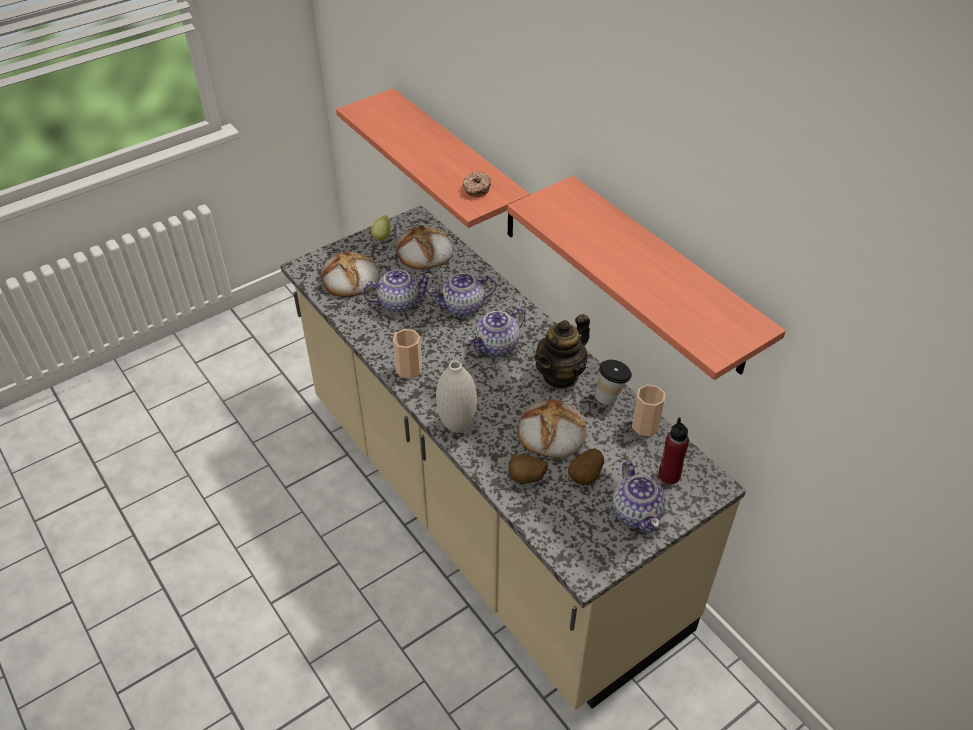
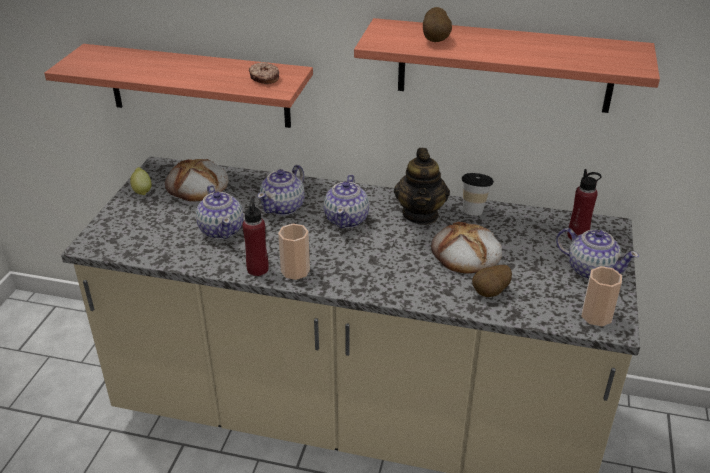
camera: 40 degrees left, 10 degrees down
bread [321,251,380,297] -> none
teapot [362,269,433,313] -> teapot turned 120 degrees clockwise [196,185,244,239]
white vase [436,361,477,433] -> none
potato [568,448,604,485] -> potato moved to [423,7,452,42]
cup [632,384,666,436] -> cup moved to [581,266,622,326]
none -> red bottle [242,197,269,276]

